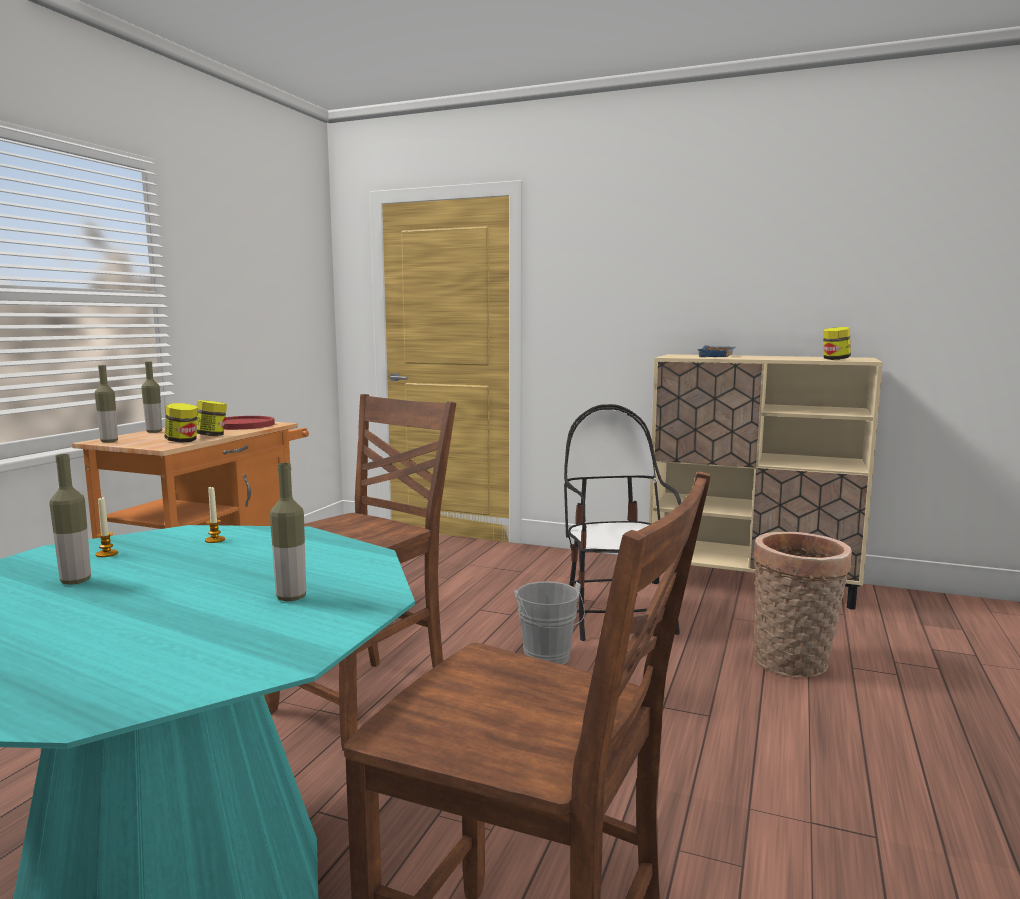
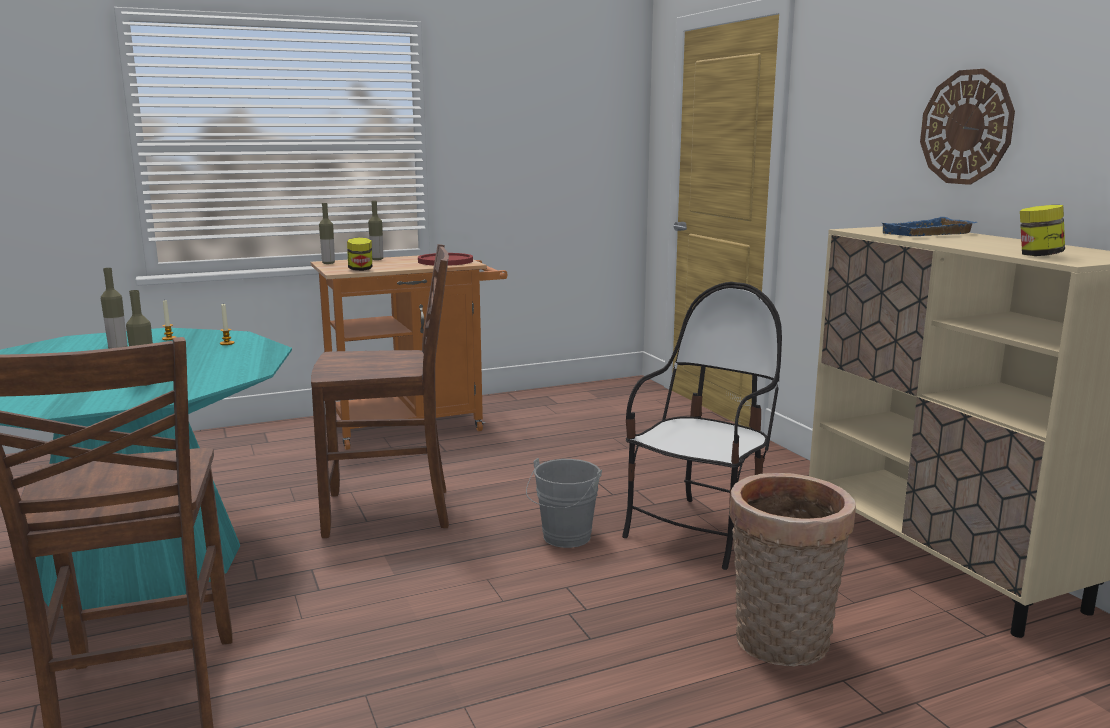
camera: 45 degrees right, 5 degrees up
jar [197,400,227,436] -> none
none -> wall clock [920,69,1015,185]

